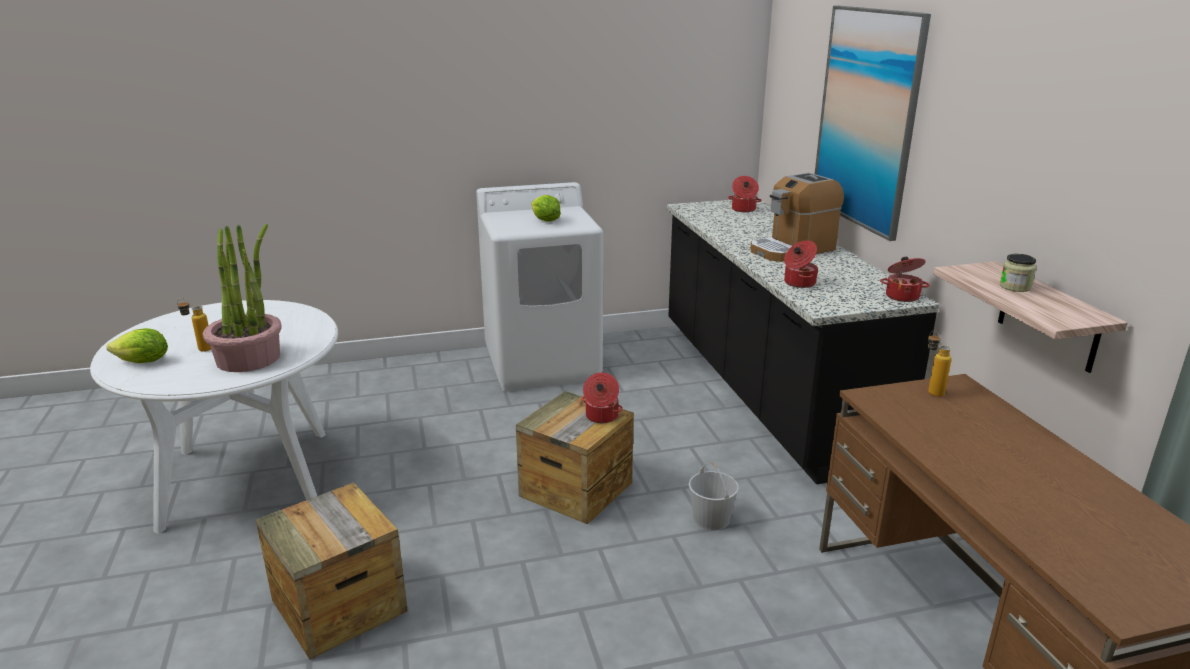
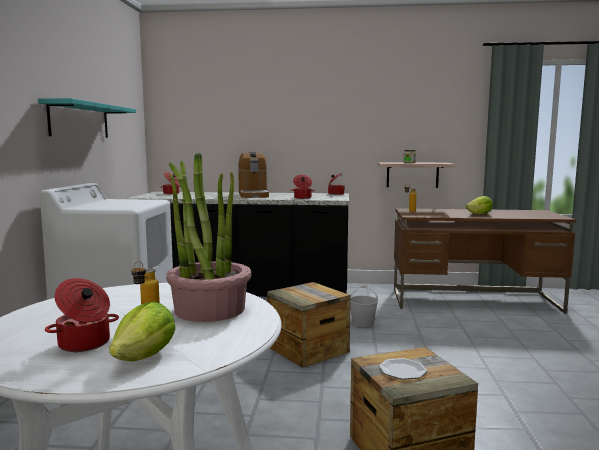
camera: 70 degrees left, 15 degrees down
lettuce [531,195,561,222] -> lettuce moved to [465,196,493,214]
cooking pot [582,373,623,423] -> cooking pot moved to [45,278,119,352]
picture [815,6,931,241] -> none
none -> turquoise shelf [38,98,136,138]
none -> plate [379,358,427,380]

